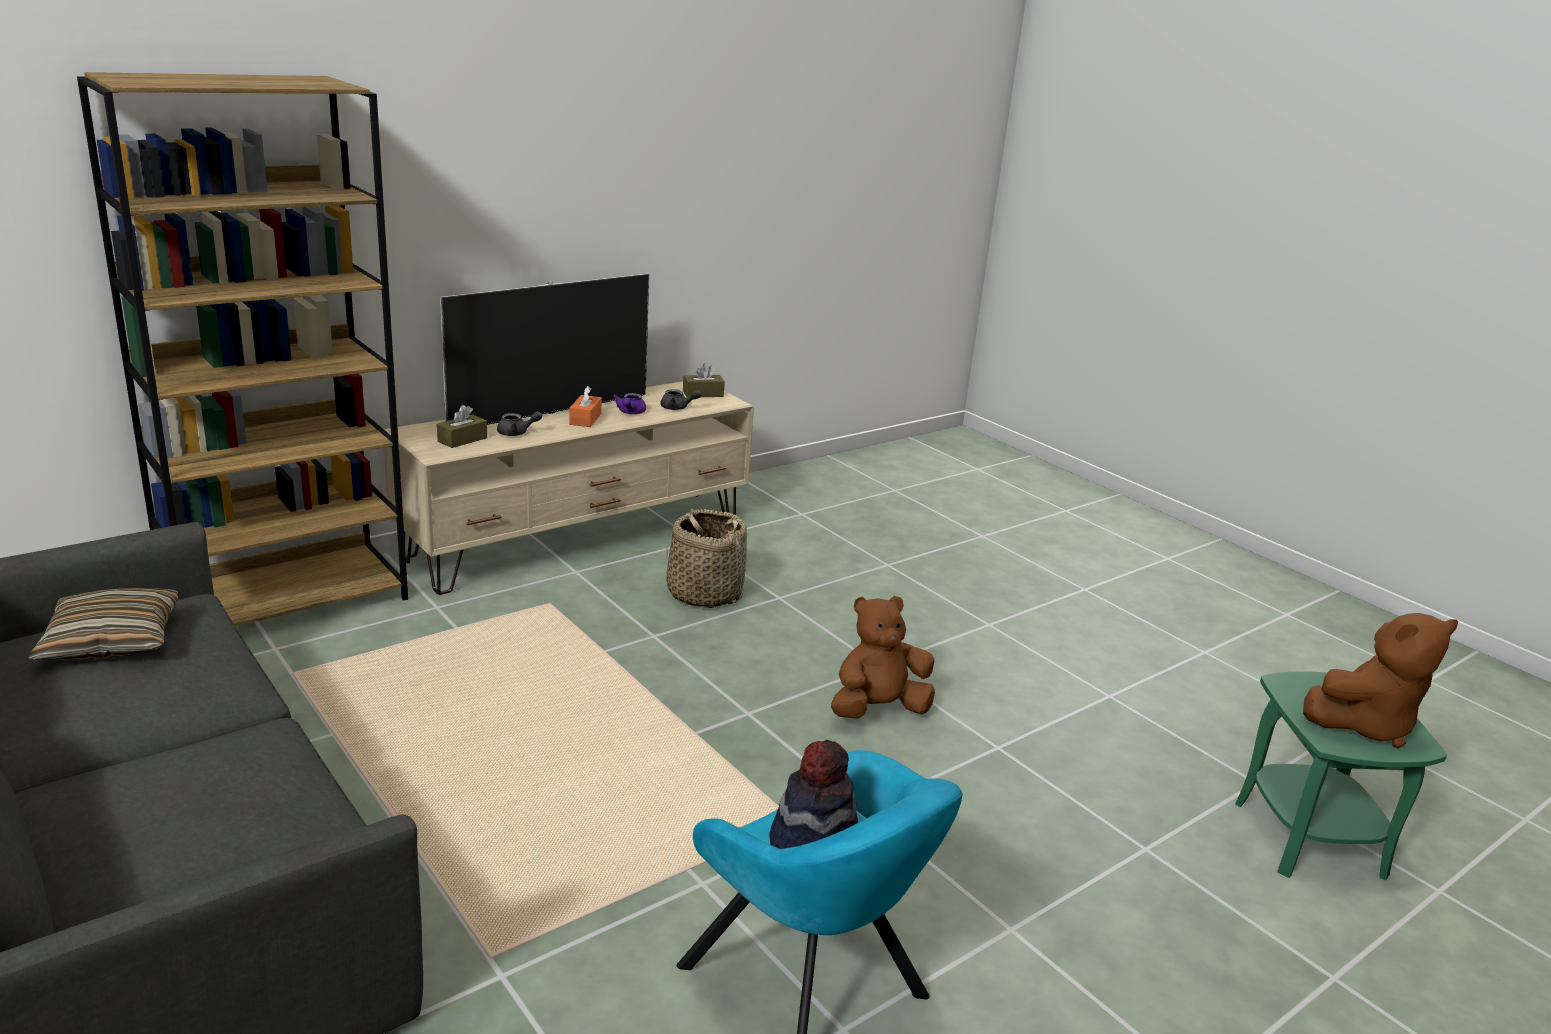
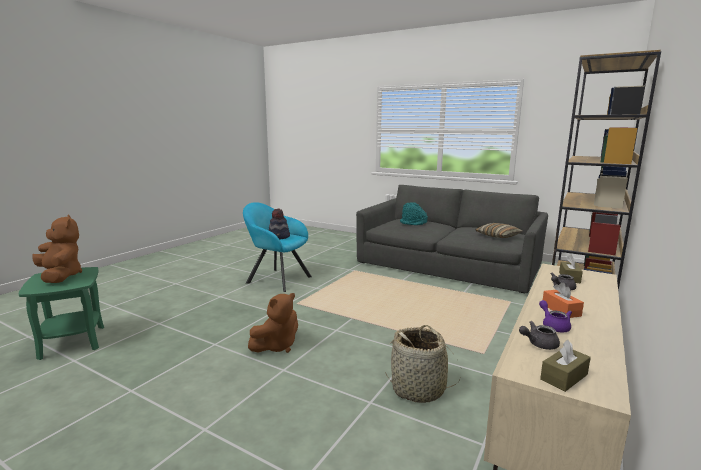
camera: 160 degrees right, 10 degrees down
television [440,274,649,425] -> none
brown plush toy [1303,613,1458,748] -> brown plush toy turned 90 degrees clockwise [32,215,82,283]
none -> turquoise hat [400,202,428,225]

